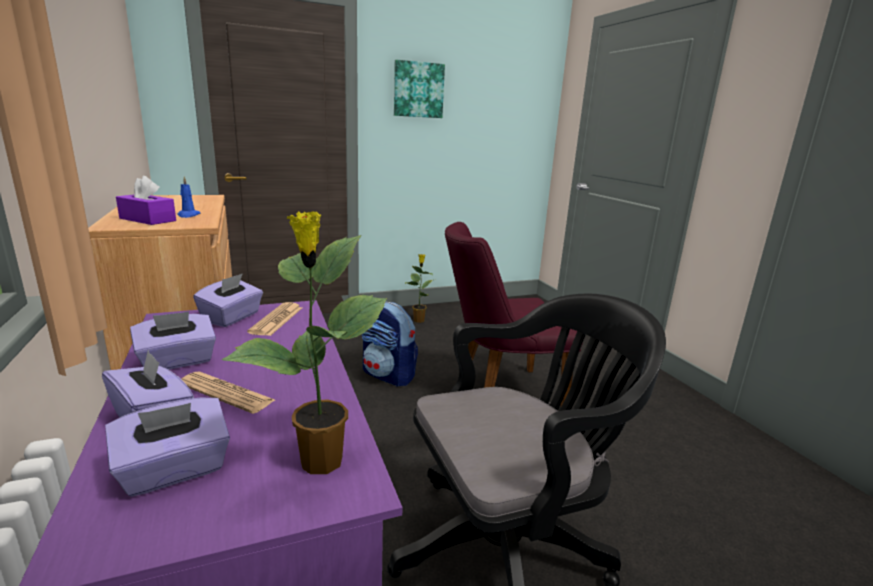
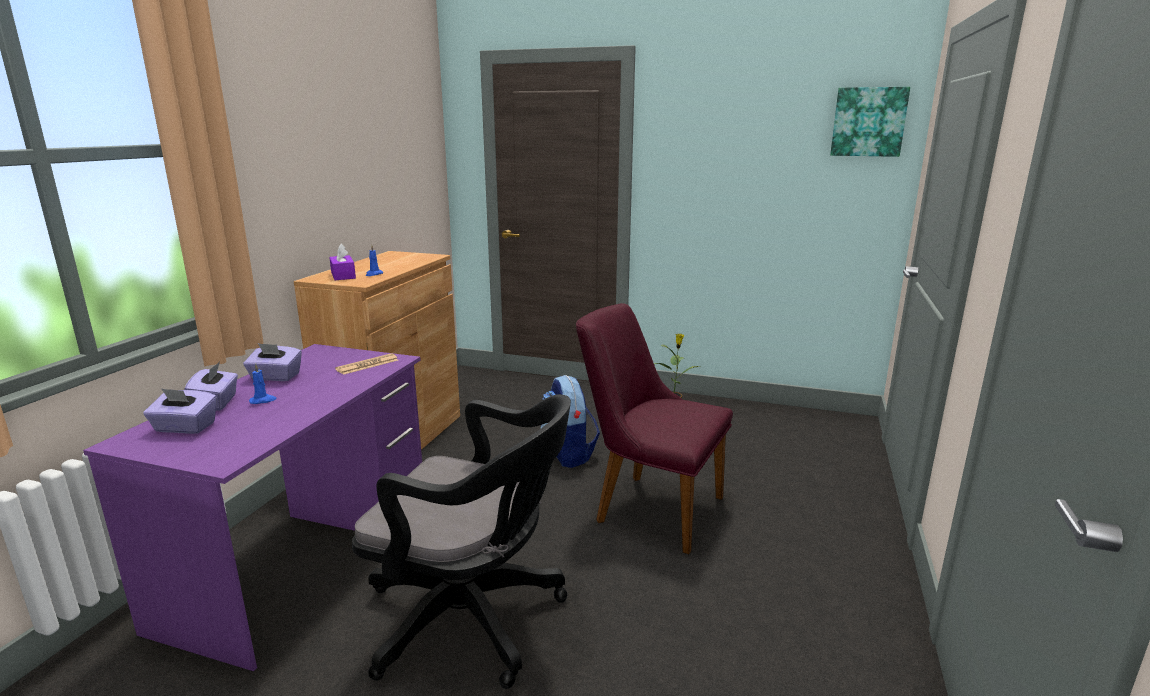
camera: 40 degrees right, 0 degrees up
newspaper [181,372,275,414] -> blue candle [249,363,277,404]
purple tissue box [193,273,263,327] -> none
potted plant [222,211,387,474] -> none
picture [394,60,445,118] -> picture moved to [830,87,910,157]

